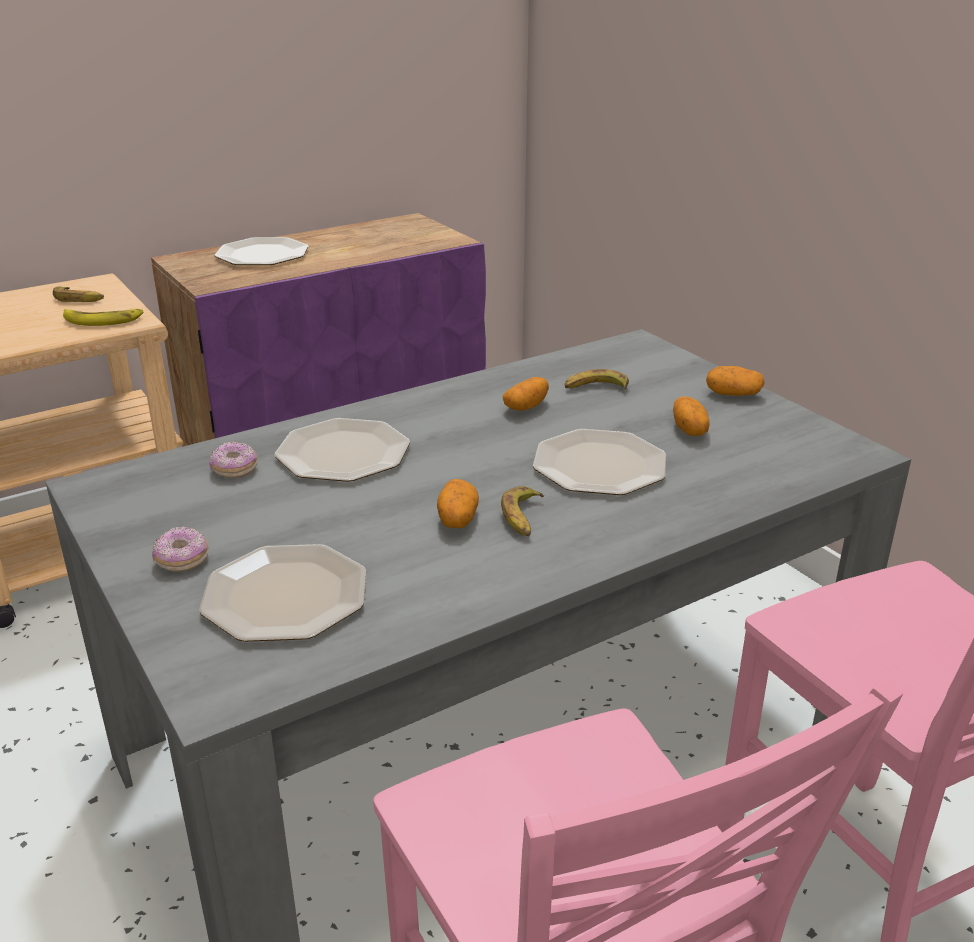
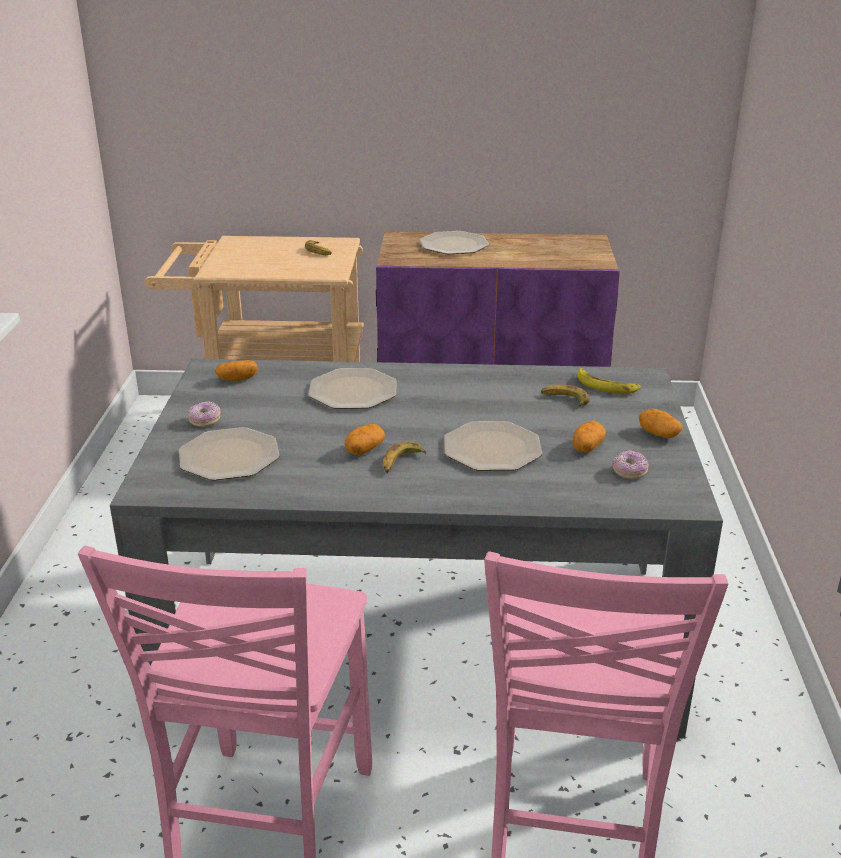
camera: 35 degrees right, 0 degrees up
banana [63,309,144,326] -> banana moved to [577,368,641,394]
donut [209,441,258,478] -> donut moved to [612,450,649,479]
potato [503,377,549,411] -> potato moved to [215,360,258,381]

